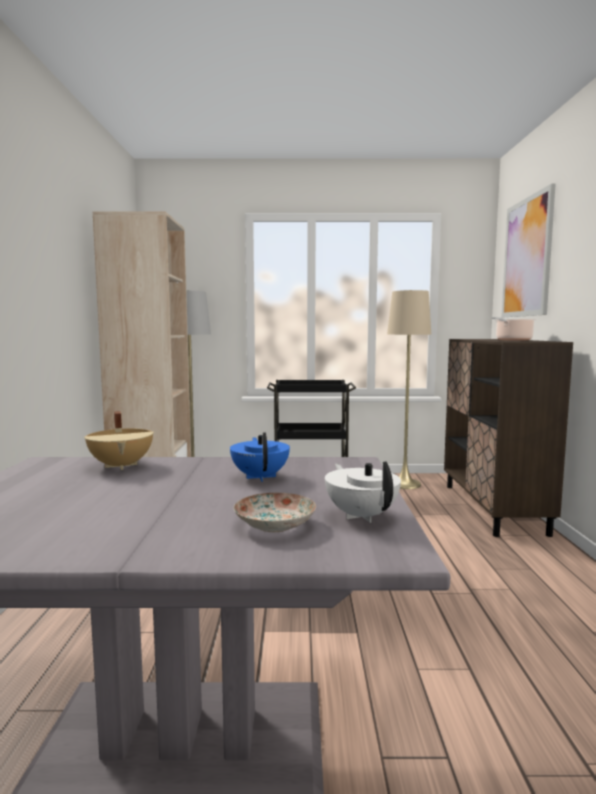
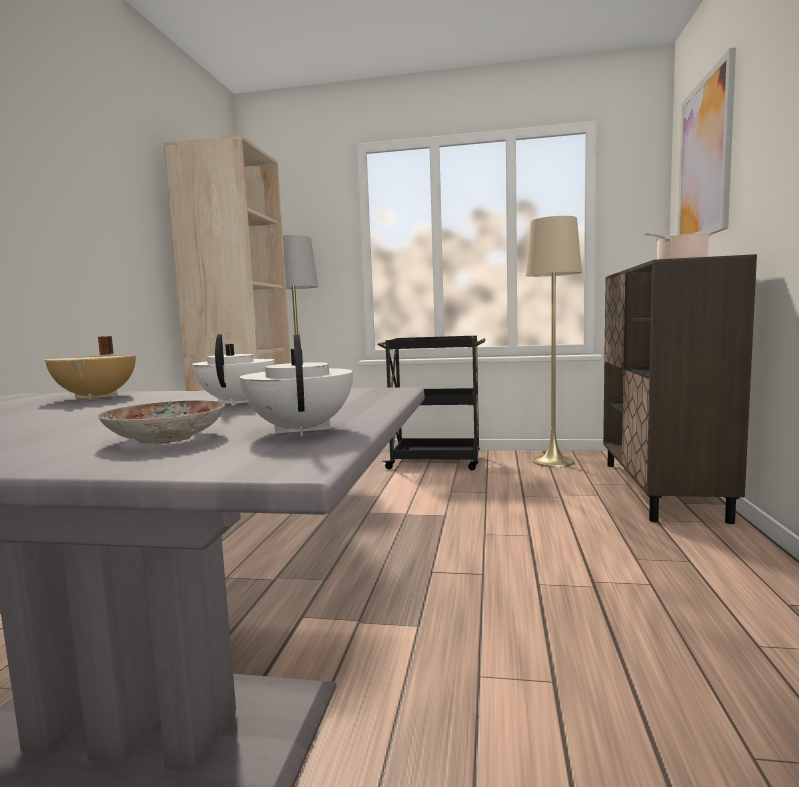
camera: 10 degrees right, 0 degrees up
blue teapot [230,432,290,482] -> white teapot [192,334,275,406]

